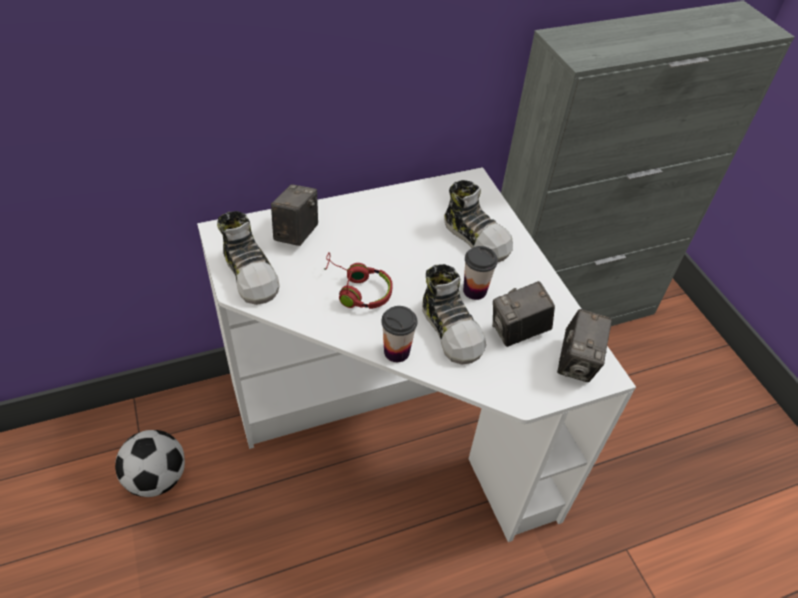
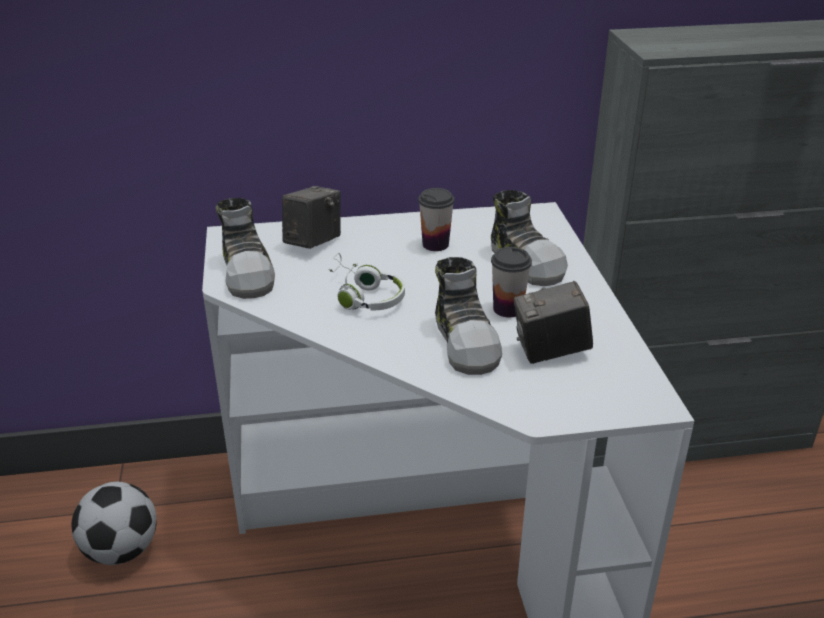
camera: 15 degrees right, 15 degrees down
red headphones [324,252,393,309] -> white headphones [329,253,405,311]
cup [381,306,417,362] -> cup moved to [418,188,454,251]
camera [557,309,612,382] -> none

